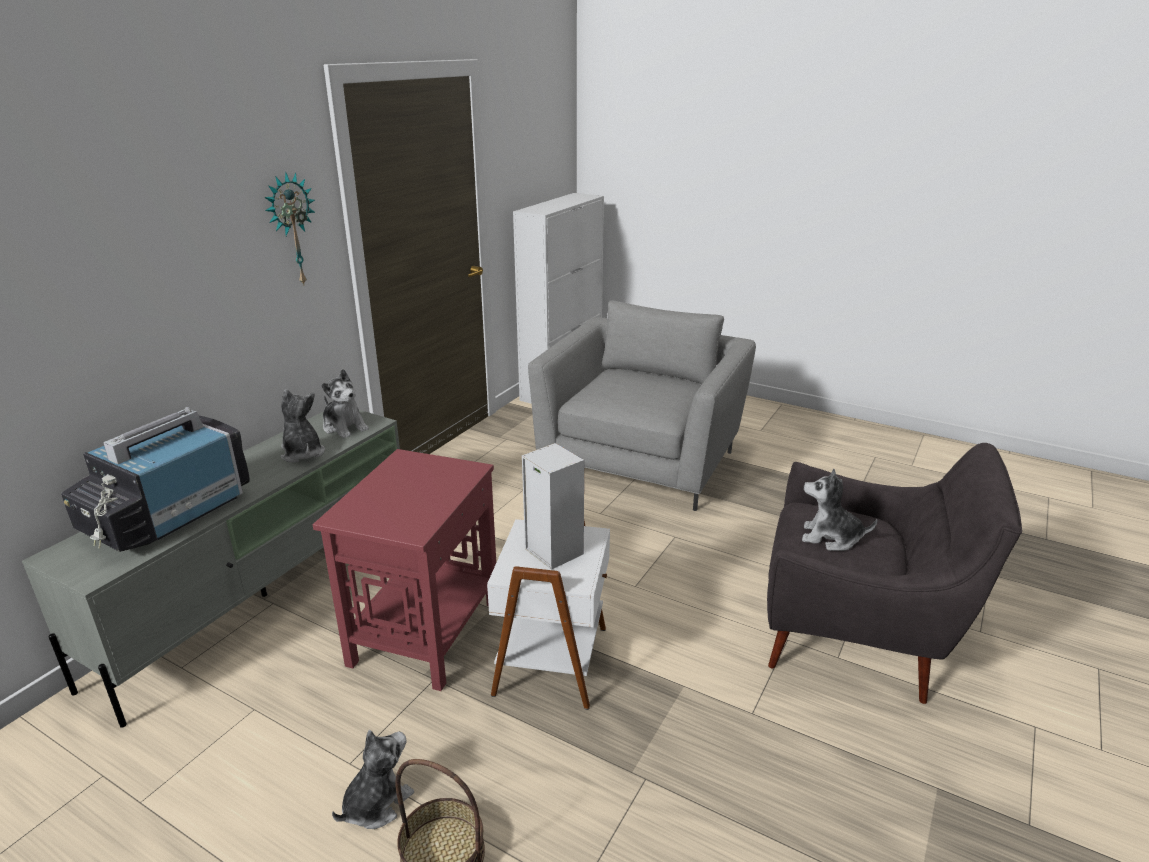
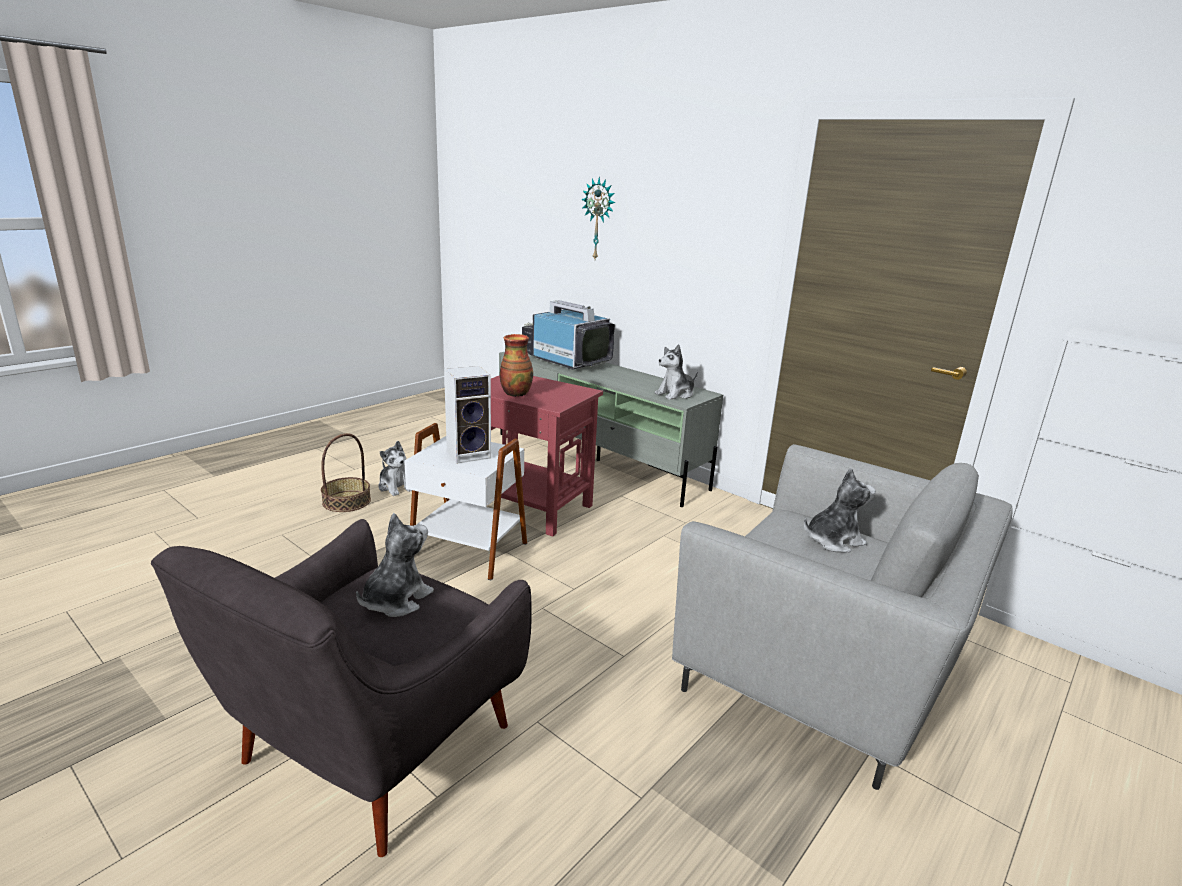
camera: 100 degrees right, 5 degrees down
wall clock [264,171,315,286] -> wall clock moved to [581,177,615,259]
plush toy [280,389,325,463] -> plush toy moved to [804,468,876,553]
none -> vase [500,334,533,397]

